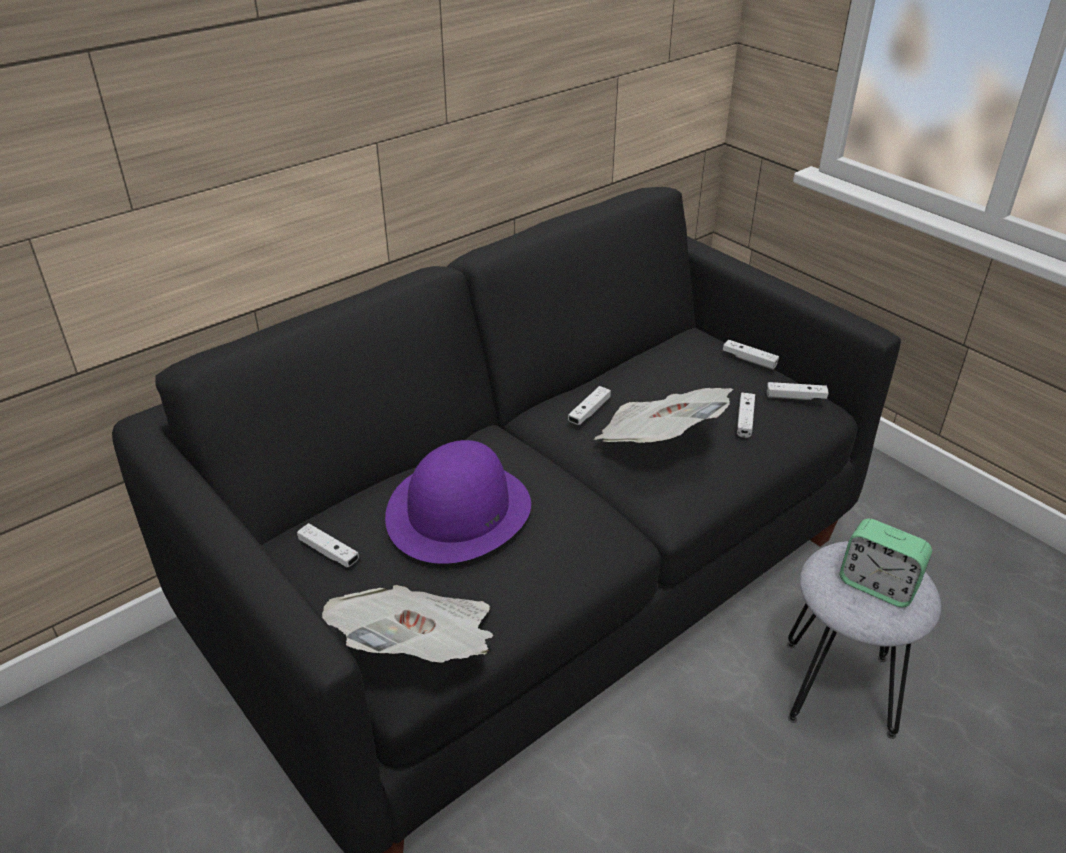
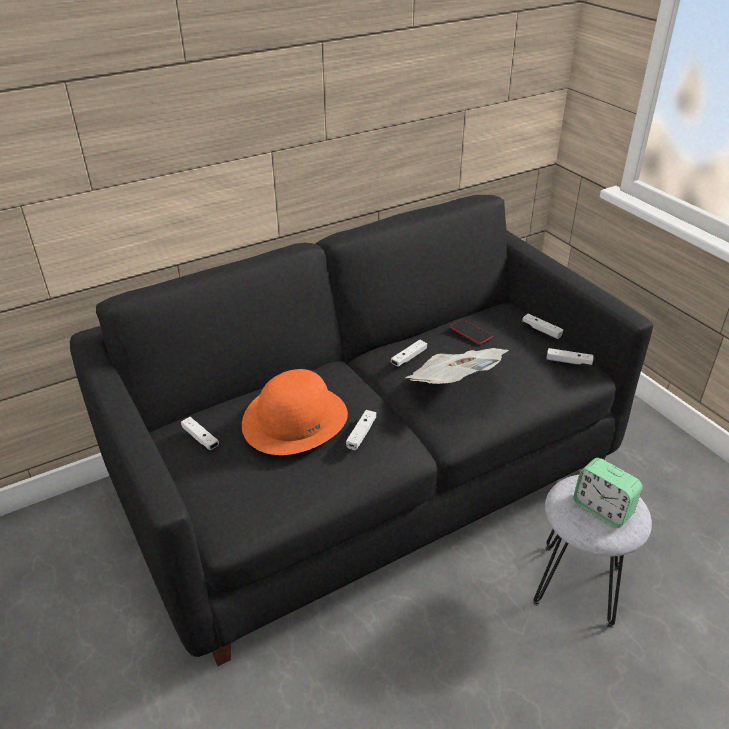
camera: 10 degrees right, 0 degrees up
newspaper [322,585,493,663] -> none
purple hat [385,440,531,564] -> orange hat [242,369,348,455]
white game controller [737,392,755,438] -> white game controller moved to [346,410,377,450]
none -> phone [450,319,493,345]

